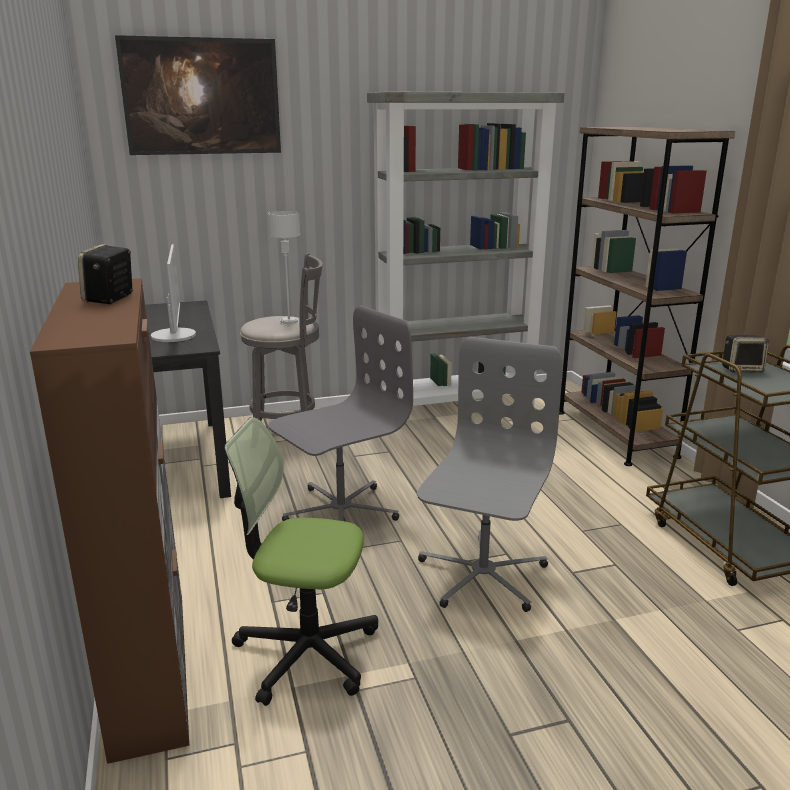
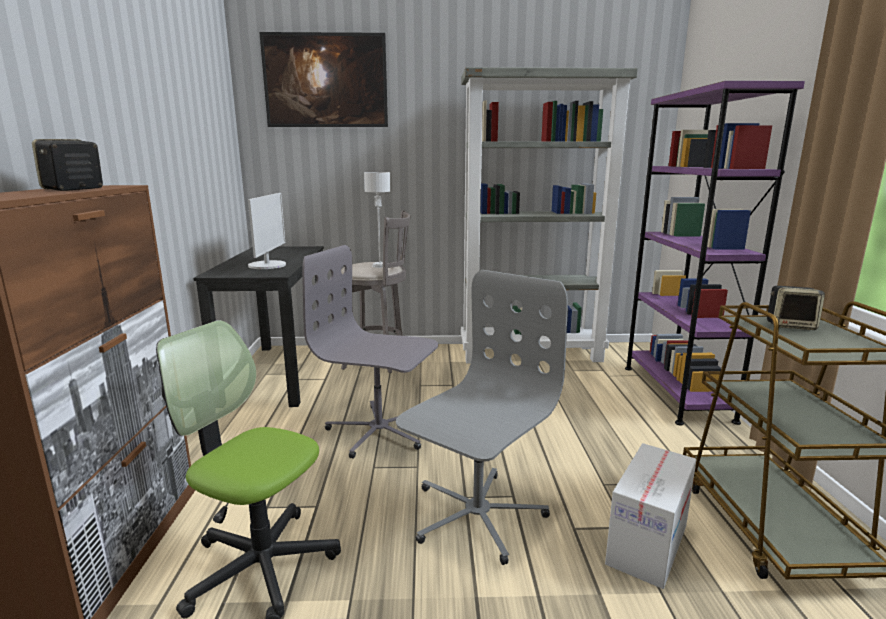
camera: 15 degrees right, 5 degrees down
grey office chair [268,305,413,521] -> grey office chair turned 135 degrees counterclockwise [302,245,438,459]
brown bookcase [559,127,735,466] -> purple bookcase [625,81,805,426]
none -> cardboard box [605,443,697,589]

